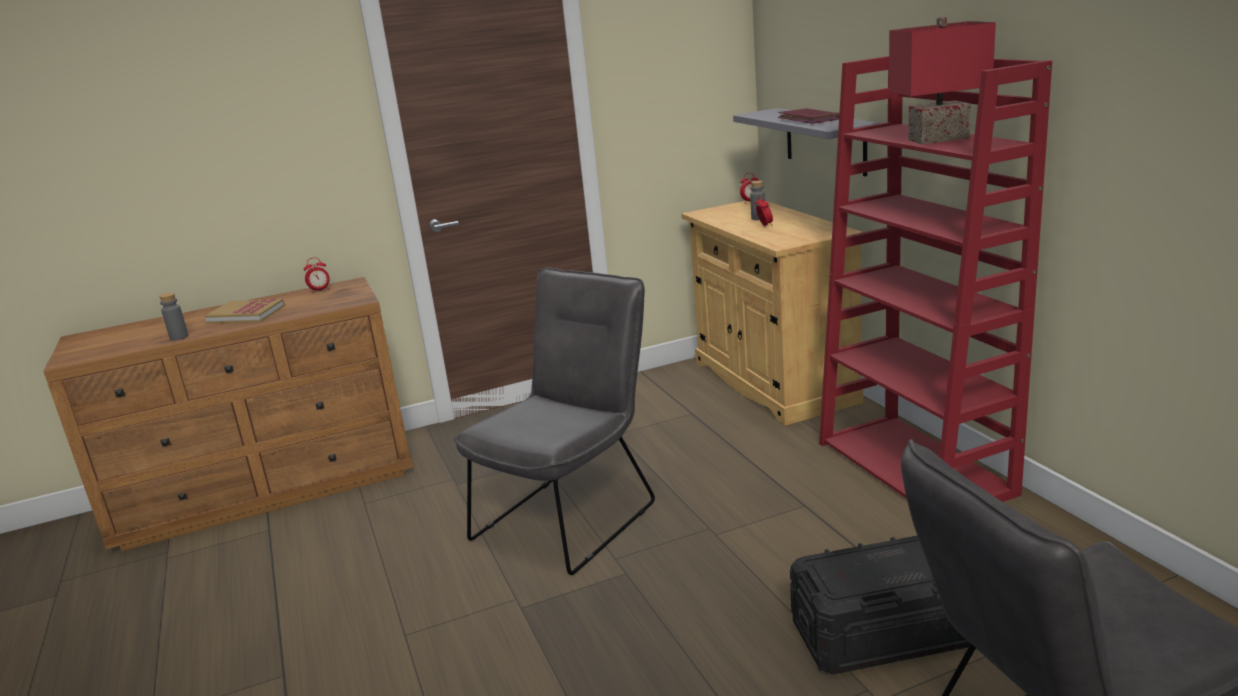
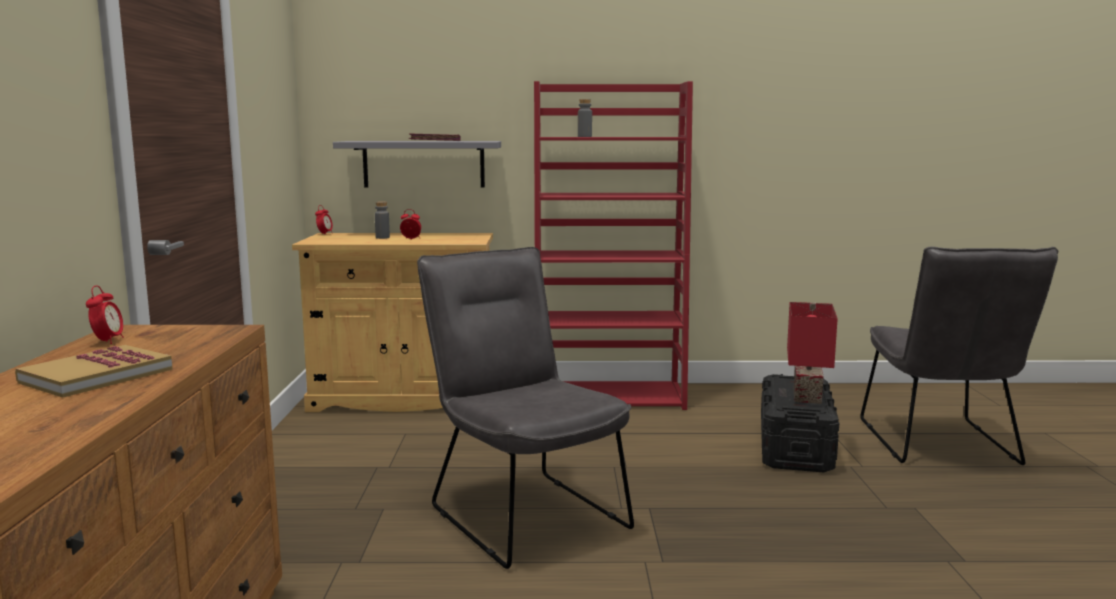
camera: 70 degrees left, 10 degrees down
grey bottle [159,293,188,341] -> grey bottle moved to [578,99,592,137]
red table lamp [889,17,996,144] -> red table lamp moved to [787,302,838,404]

